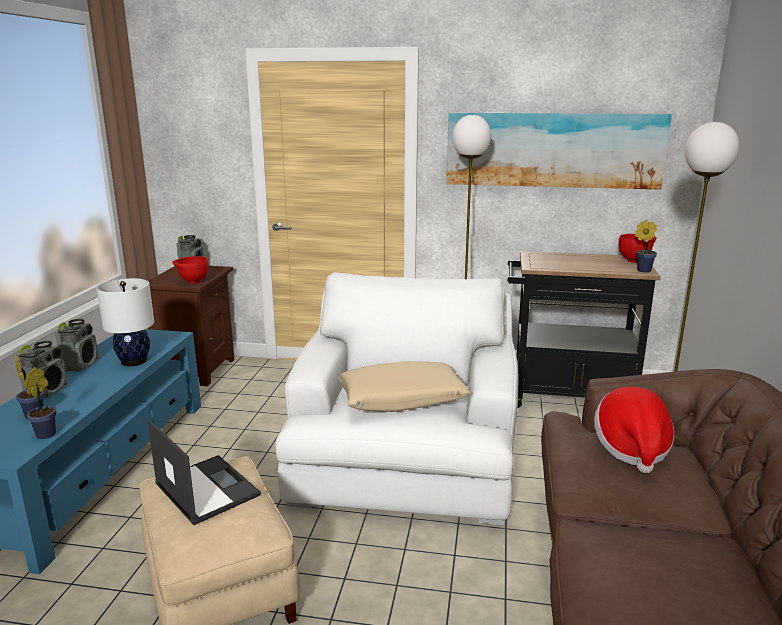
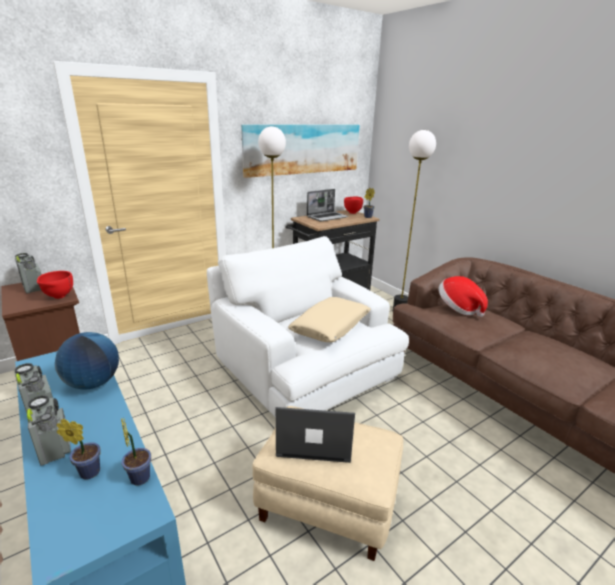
camera: 45 degrees left, 5 degrees up
white table lamp [97,278,154,366] -> globe [55,332,119,390]
none -> laptop [307,189,349,222]

